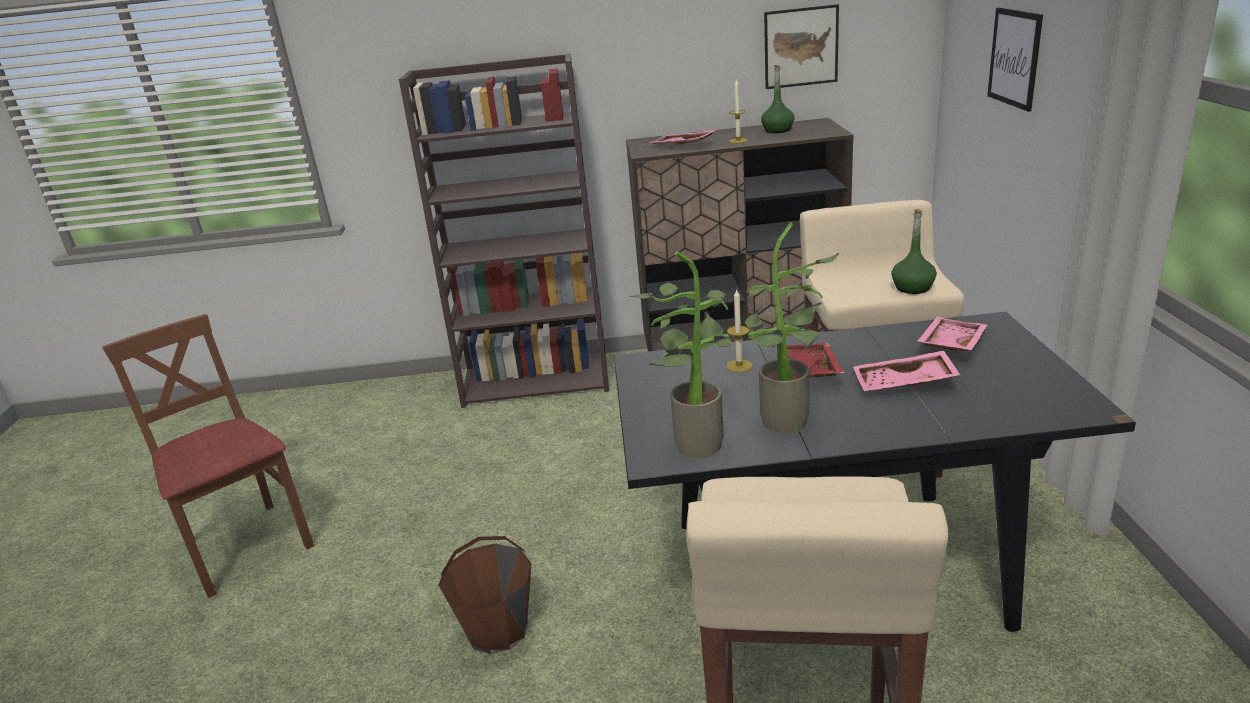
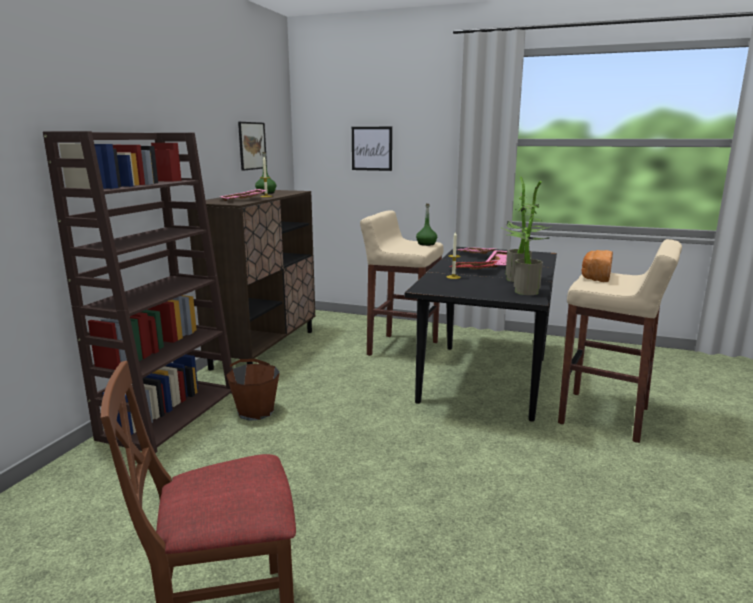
camera: 70 degrees left, 10 degrees down
brown bucket [439,536,532,654] -> brown bucket moved to [226,359,280,421]
none -> bread [582,250,613,282]

